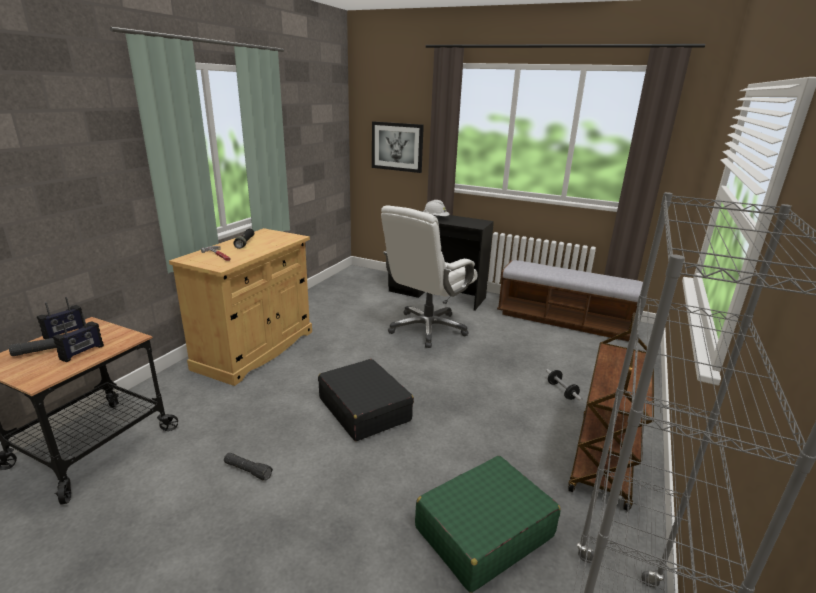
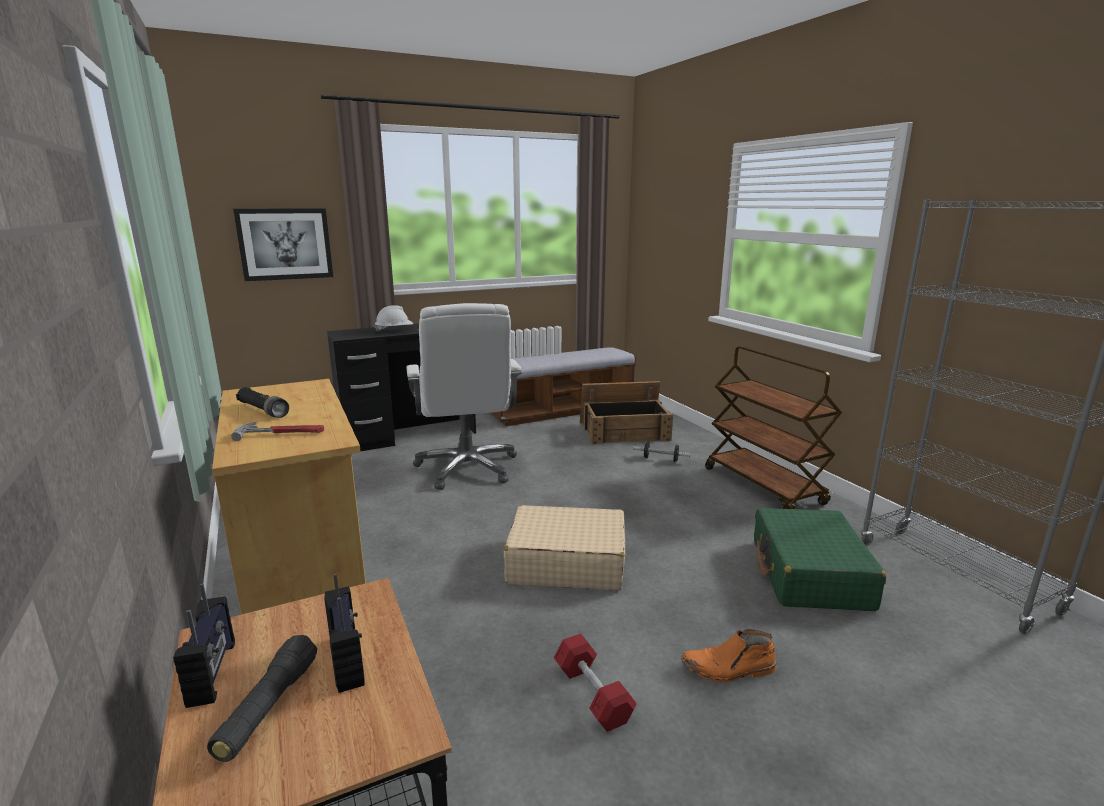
camera: 50 degrees left, 5 degrees down
black flashlight [224,453,273,481] -> red dumbbell [554,634,637,732]
black suitcase [318,359,414,441] -> beige suitcase [504,505,625,590]
none -> crate [580,381,673,444]
none -> orange boot [681,629,777,682]

